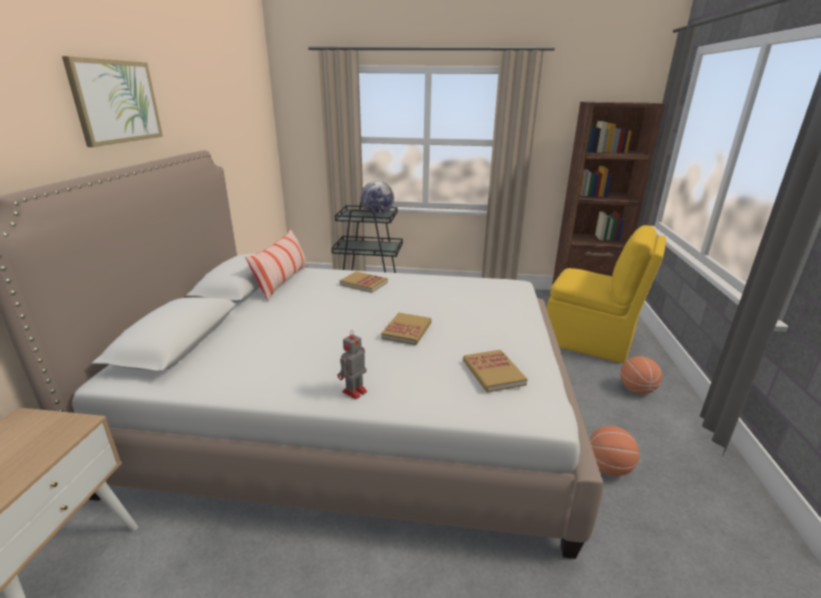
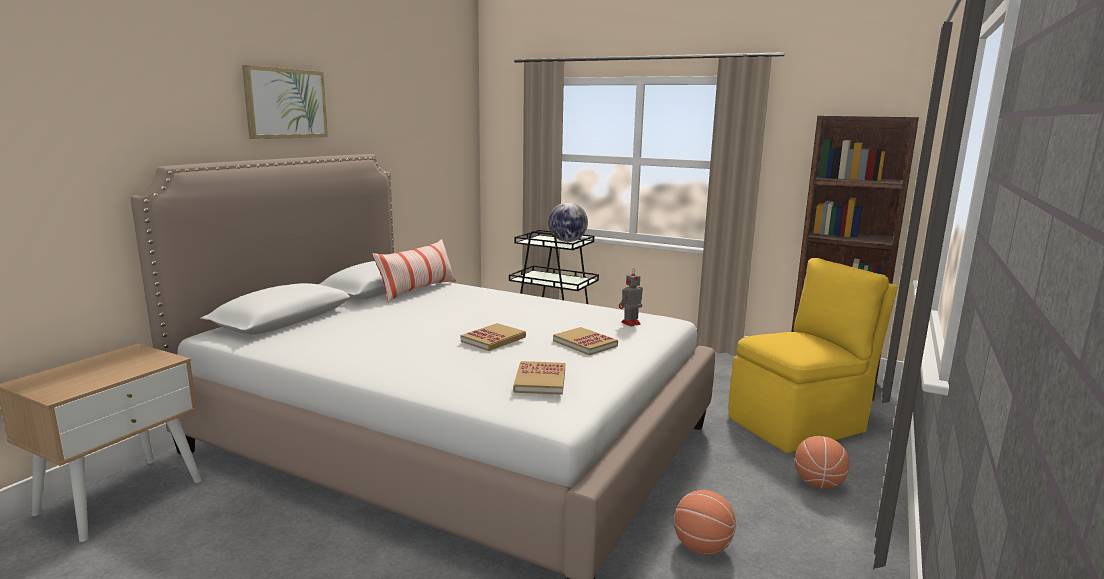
camera: 20 degrees right, 10 degrees down
toy robot [337,330,367,399] -> toy robot moved to [619,269,643,327]
book [340,271,388,293] -> book moved to [553,327,618,355]
yellow chair [547,225,666,364] -> yellow chair turned 75 degrees counterclockwise [729,258,898,453]

